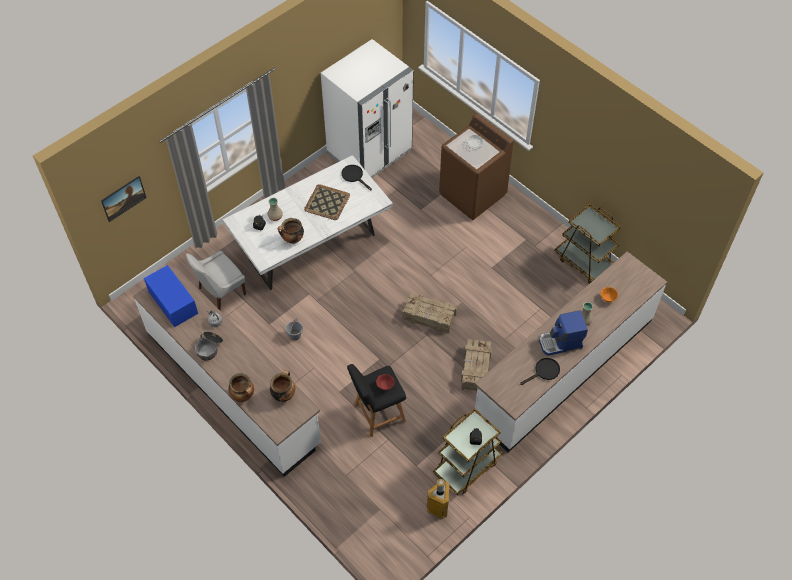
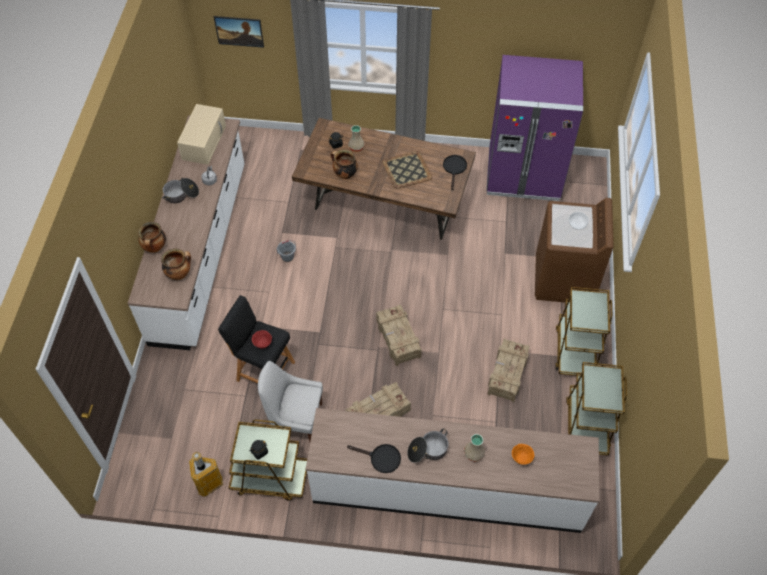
camera: 50 degrees right, 0 degrees up
blue microwave [144,265,198,327] -> beige microwave [177,104,226,165]
white chair [186,250,246,310] -> white chair moved to [258,361,323,441]
white dining table [223,155,393,290] -> brown dining table [292,118,476,240]
white fridge [321,39,414,178] -> purple fridge [486,55,583,201]
coffee machine [539,310,588,356] -> cooking pot [407,429,449,463]
none -> crate [487,339,530,402]
none -> brown cart [555,287,612,376]

